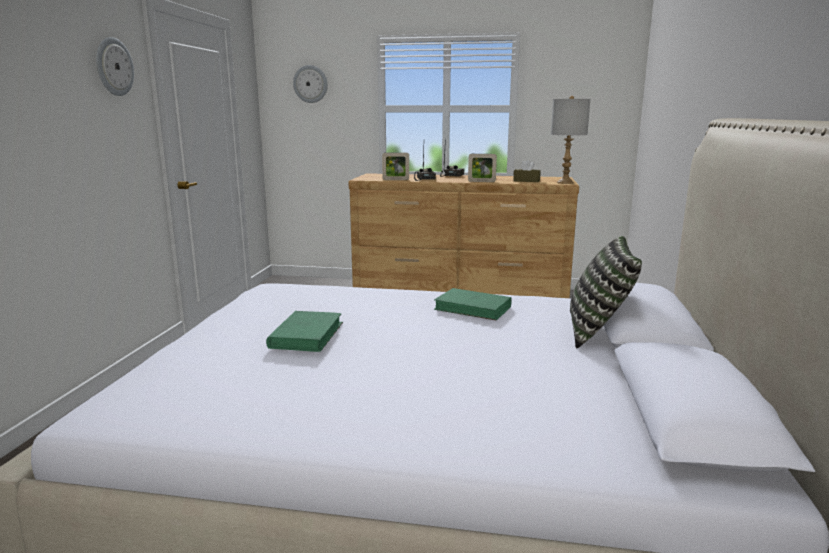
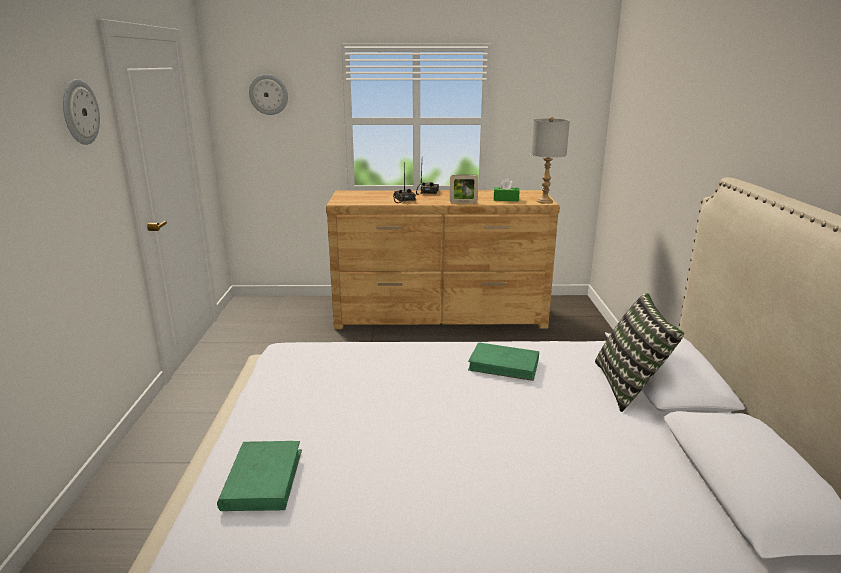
camera: 10 degrees left, 5 degrees up
green book [266,311,343,352] -> green book moved to [217,441,302,511]
picture frame [382,153,409,180] -> none
brown tissue box [513,159,541,182] -> green tissue box [494,178,520,201]

